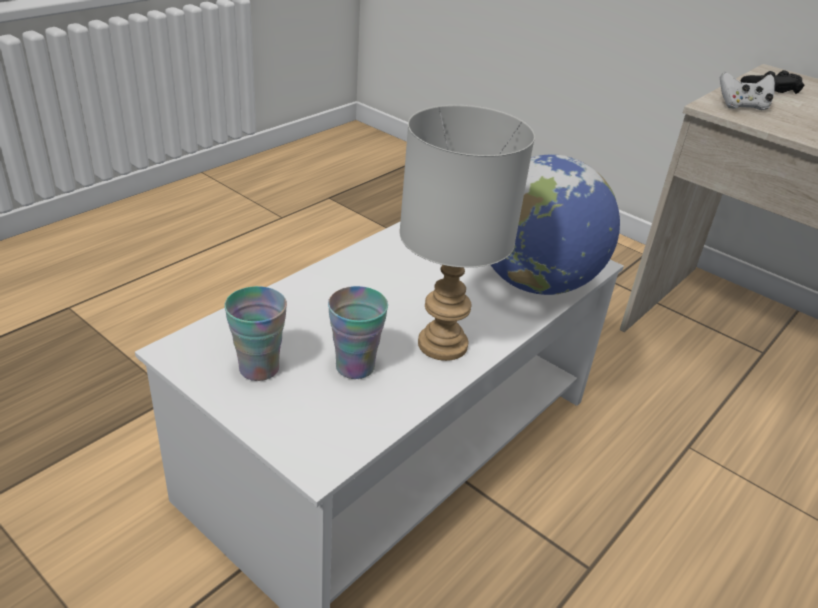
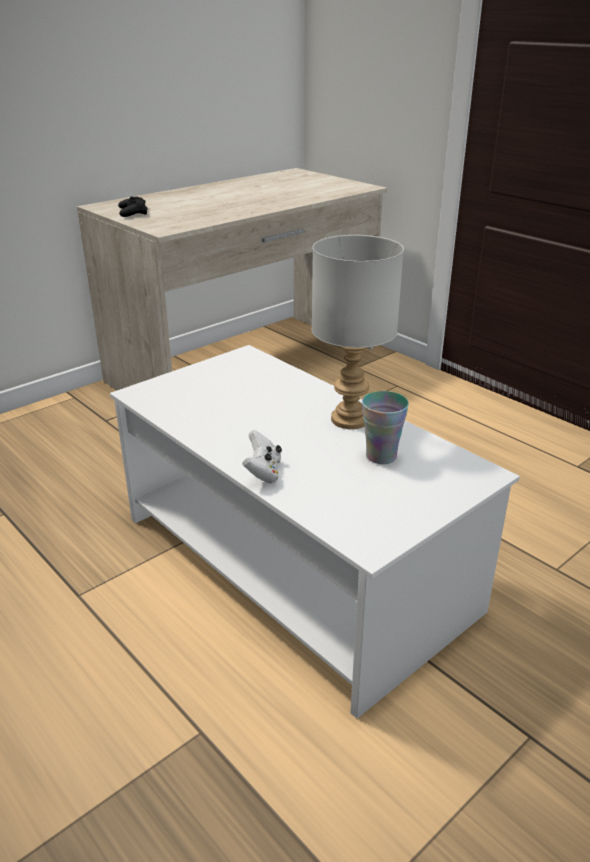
camera: 80 degrees left, 5 degrees down
cup [224,286,287,381] -> none
globe [491,154,620,295] -> none
white game controller [720,72,775,110] -> white game controller moved to [243,430,282,483]

